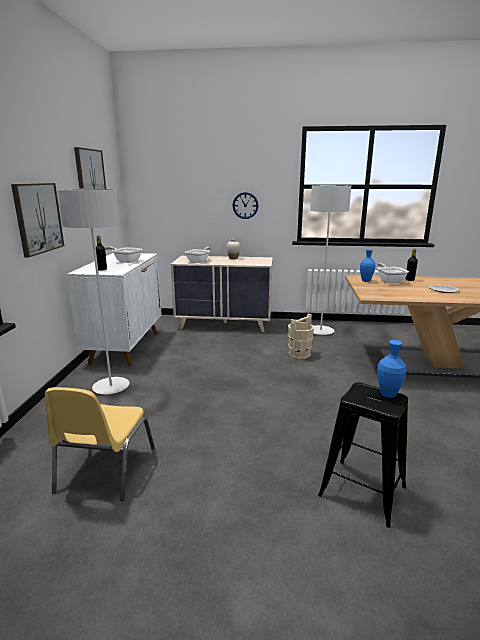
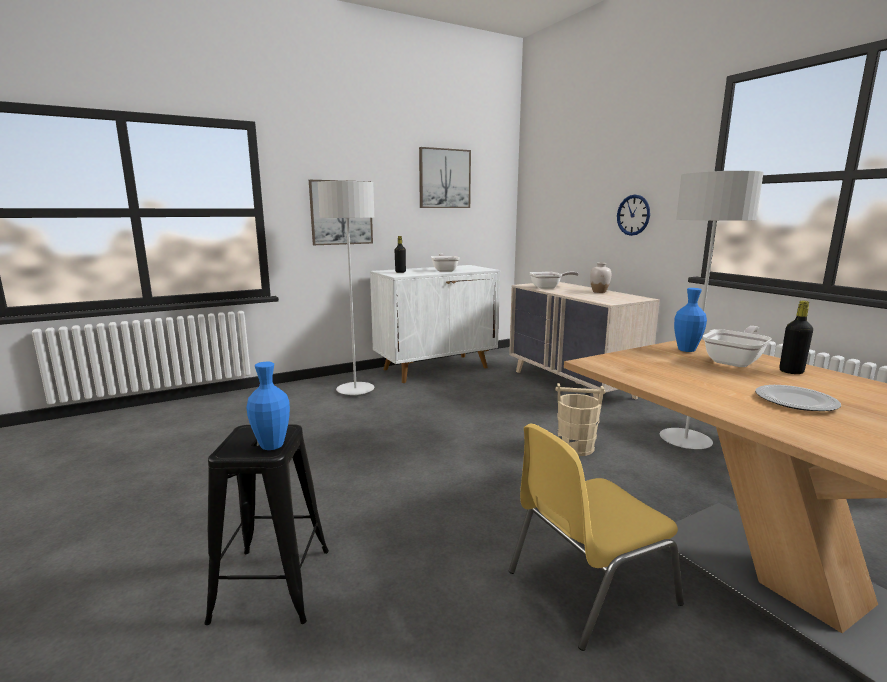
camera: 55 degrees right, 5 degrees down
yellow chair [45,387,155,501] -> yellow chair moved to [509,424,684,651]

